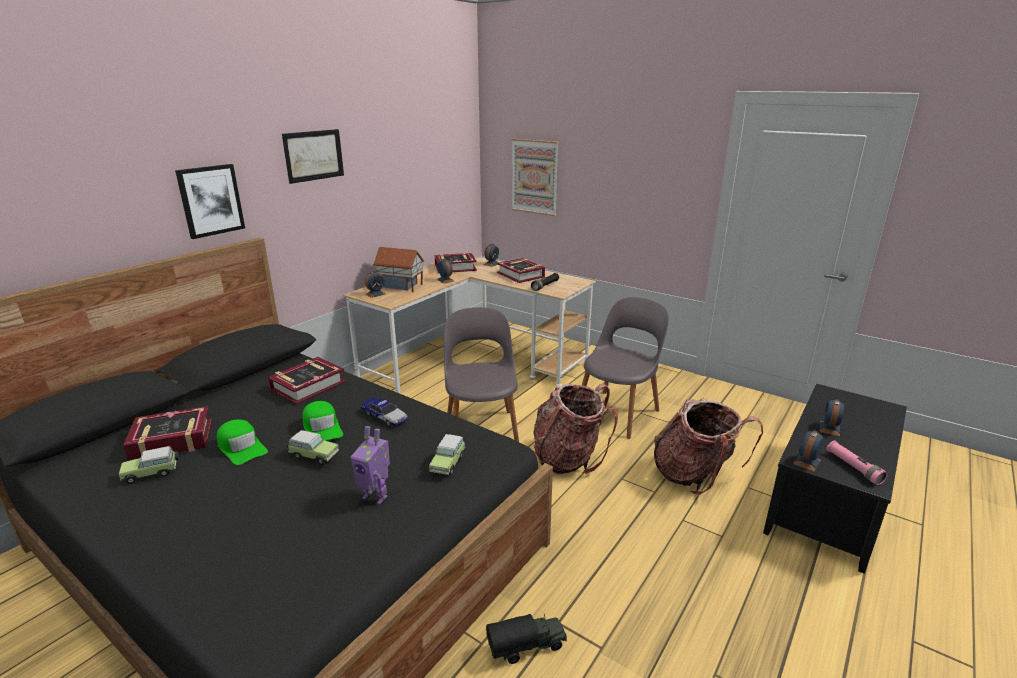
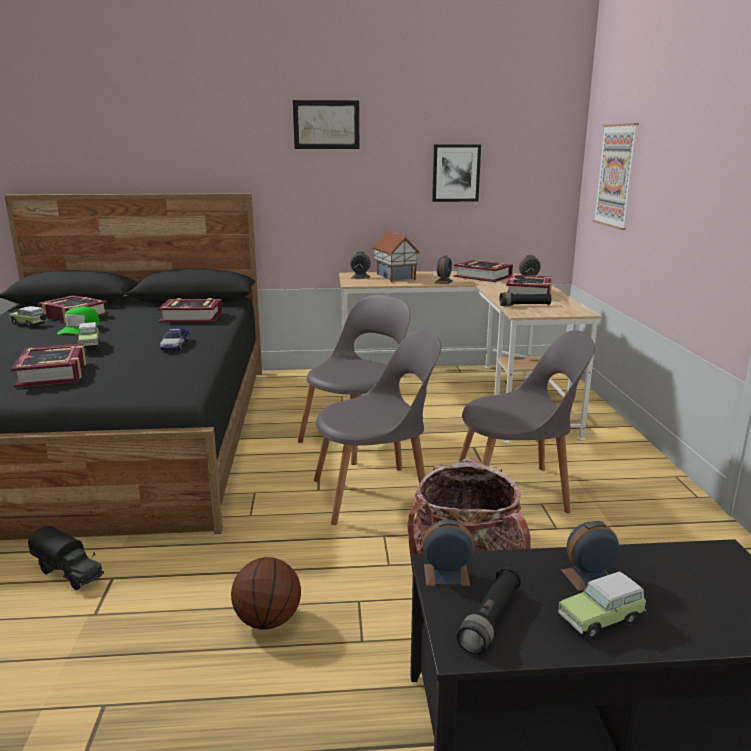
camera: 50 degrees right, 5 degrees down
picture [175,164,245,239] -> picture moved to [432,144,481,202]
green cap [302,401,343,441] -> none
toy robot [351,426,390,504] -> book [11,344,86,388]
toy car [429,434,465,476] -> toy car moved to [558,572,646,639]
backpack [533,384,618,474] -> grey chair [314,329,441,525]
pink flashlight [826,441,888,485] -> black flashlight [457,568,521,655]
none -> basketball [231,557,301,630]

